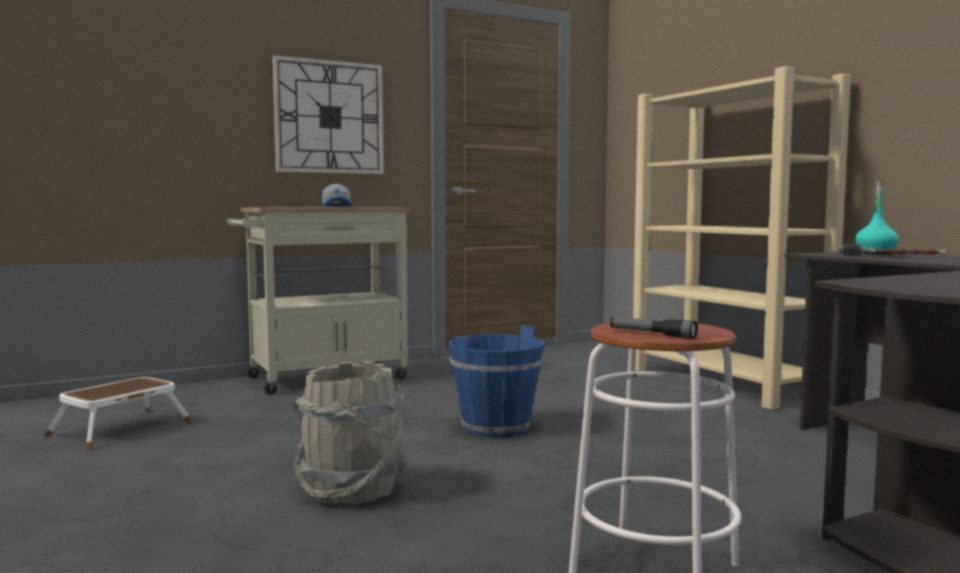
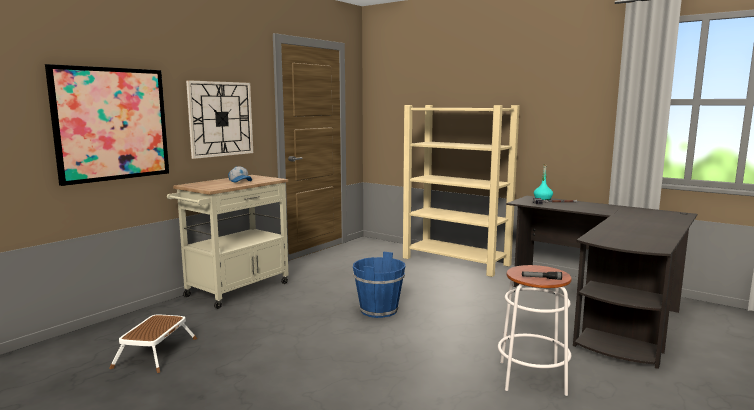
camera: 25 degrees left, 5 degrees up
grey bucket [292,361,407,506] -> none
none -> picture [45,64,169,186]

